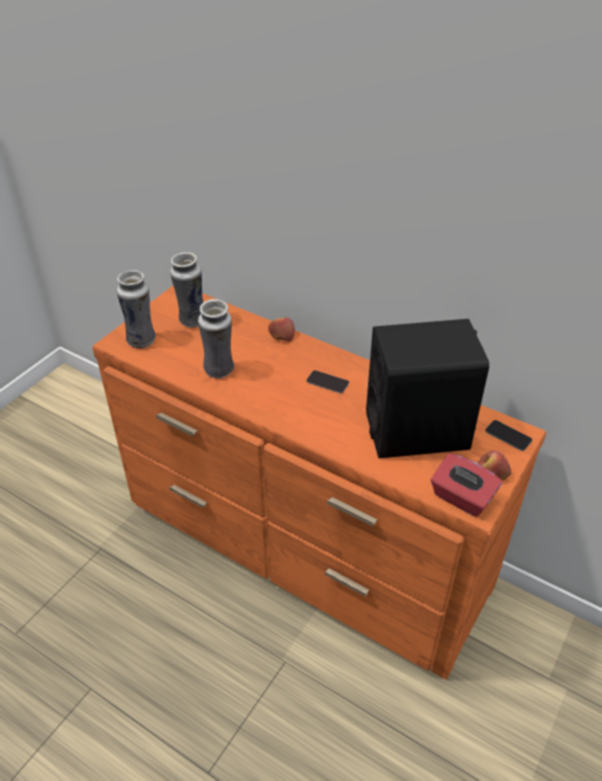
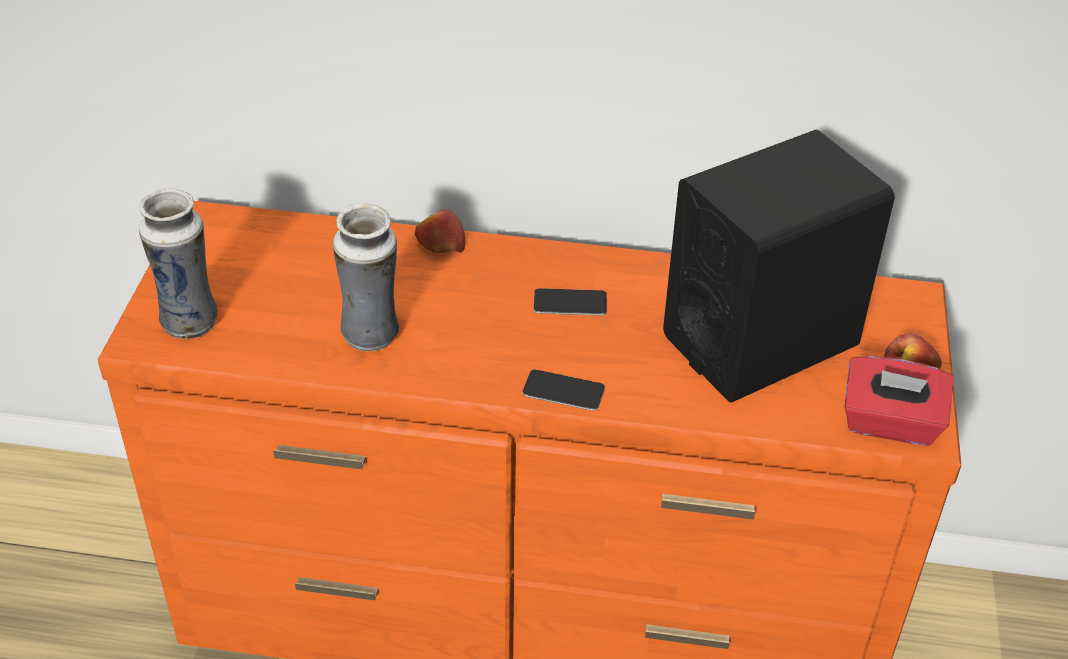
camera: 25 degrees left, 0 degrees up
vase [170,252,203,328] -> none
phone [485,420,532,451] -> phone moved to [522,370,605,411]

